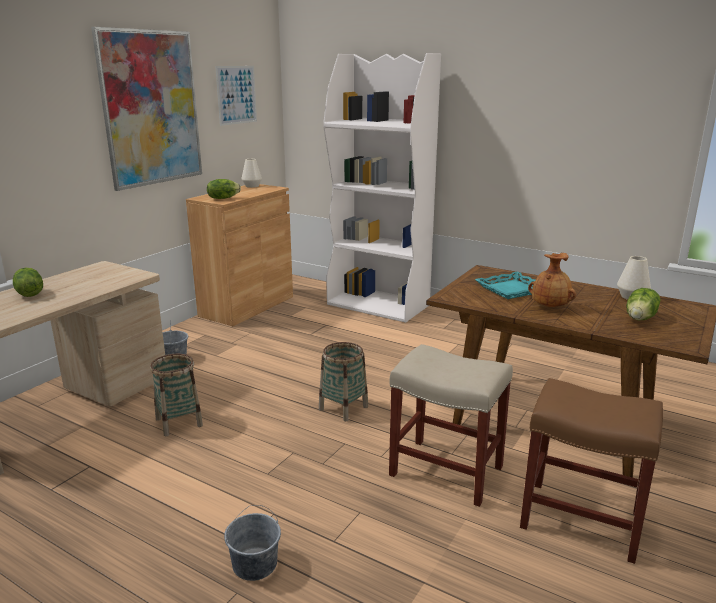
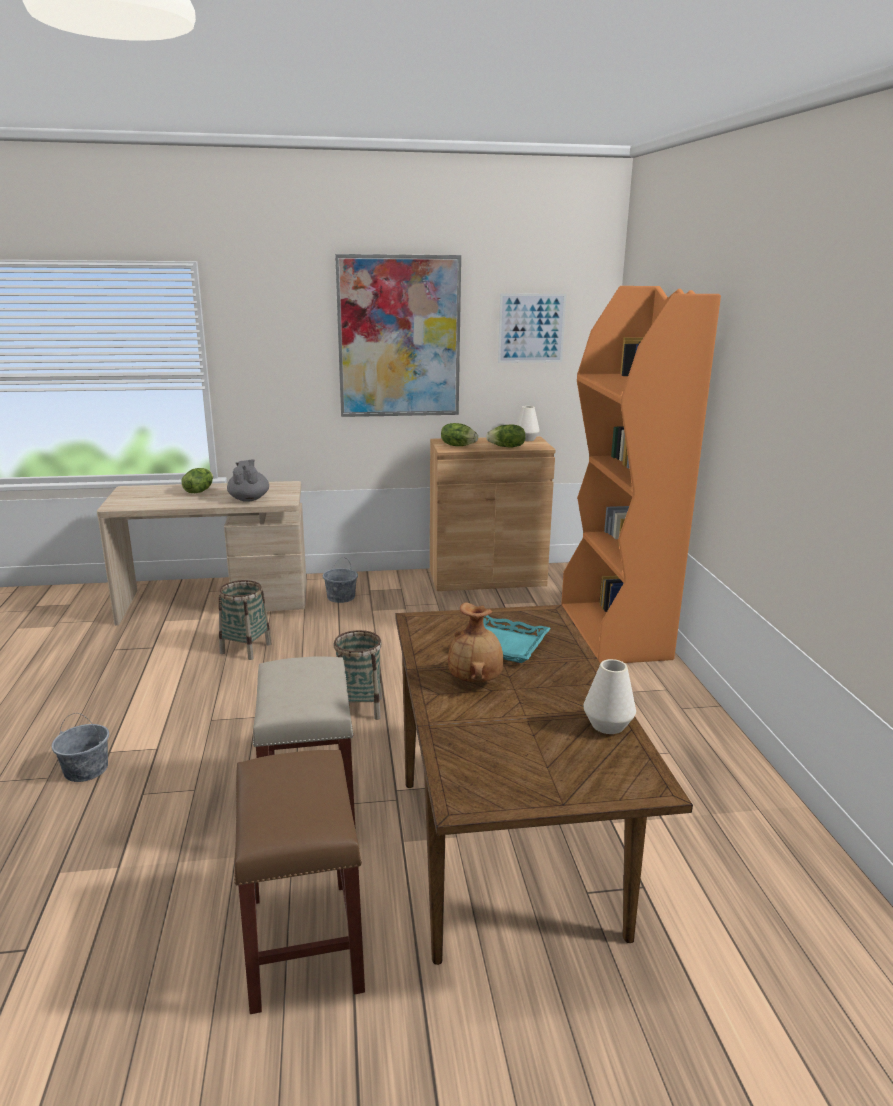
camera: 50 degrees right, 0 degrees up
white bookcase [323,53,441,323] -> orange bookcase [561,286,721,663]
lettuce [626,288,660,320] -> lettuce moved to [486,424,526,447]
none -> grey teapot [227,459,269,502]

